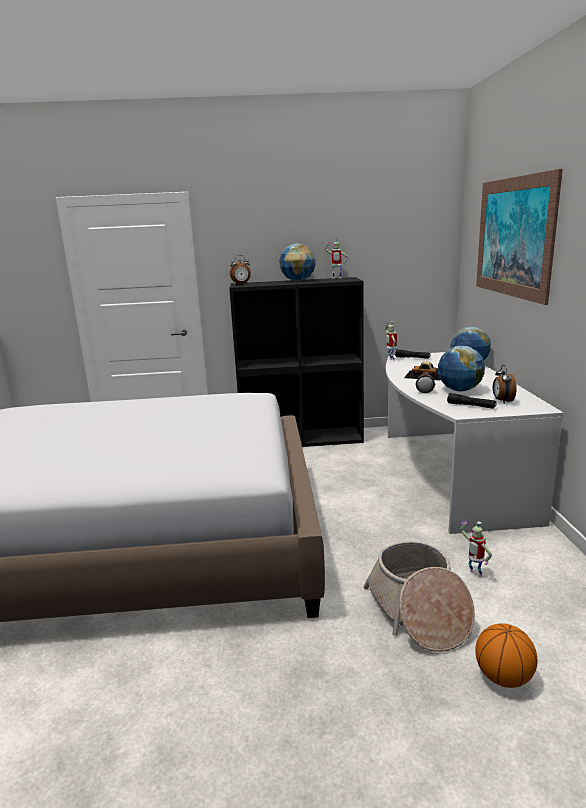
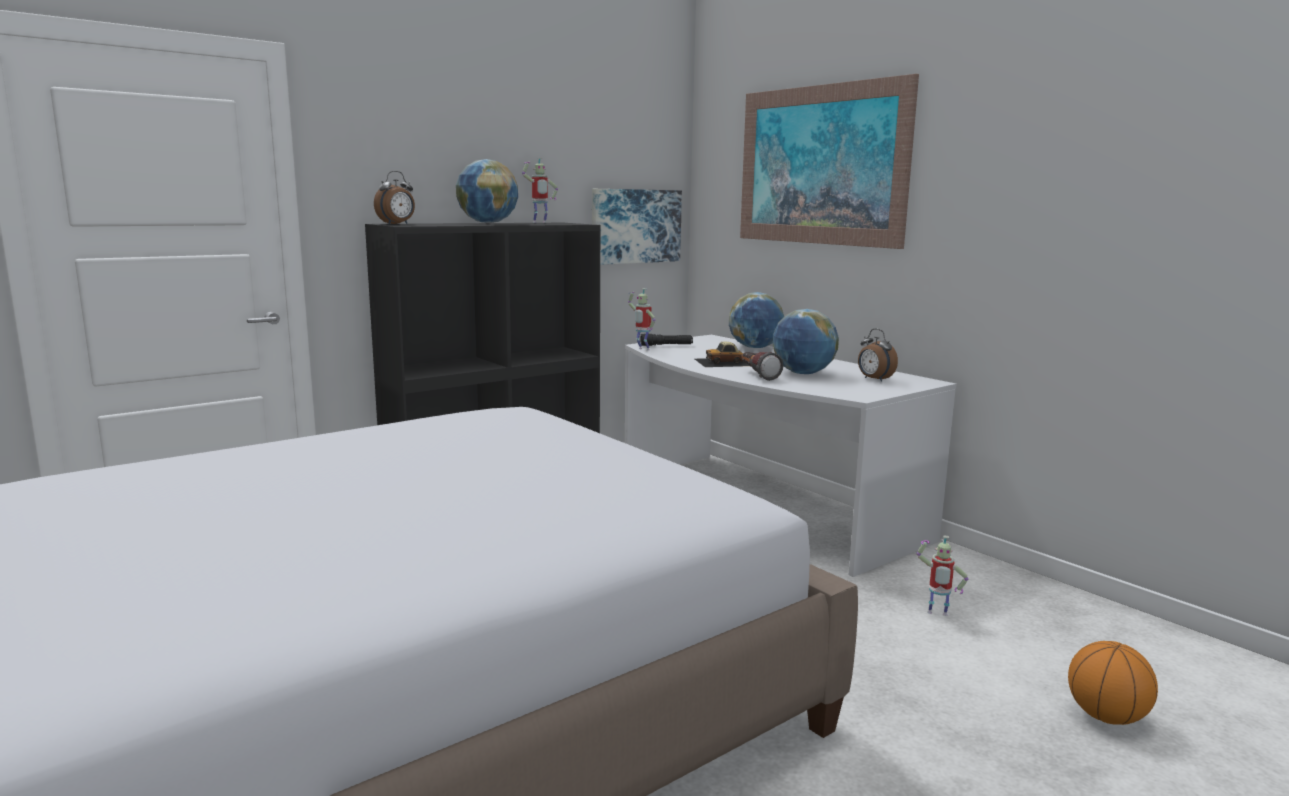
camera: 35 degrees left, 5 degrees down
basket [363,541,475,652] -> none
black flashlight [447,393,497,409] -> none
none -> picture [592,189,682,265]

